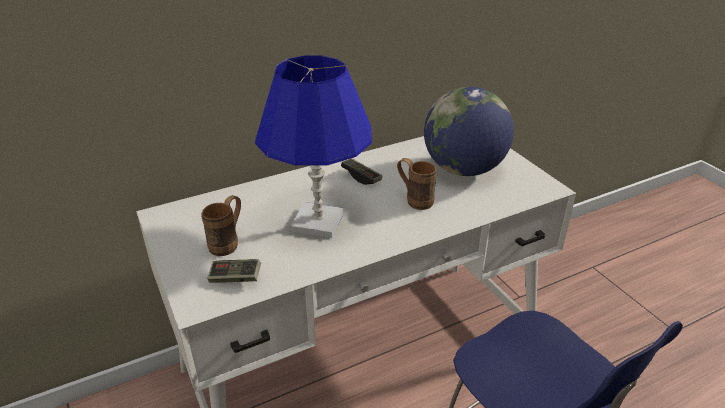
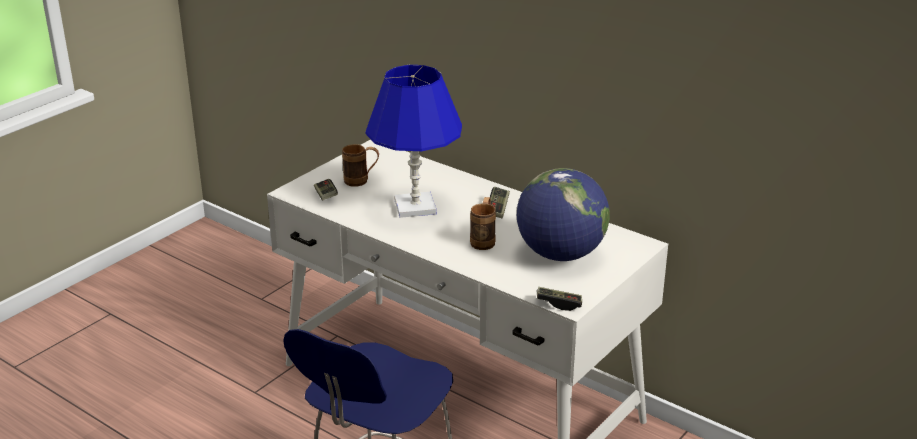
camera: 65 degrees right, 5 degrees down
none -> game controller [537,287,582,311]

